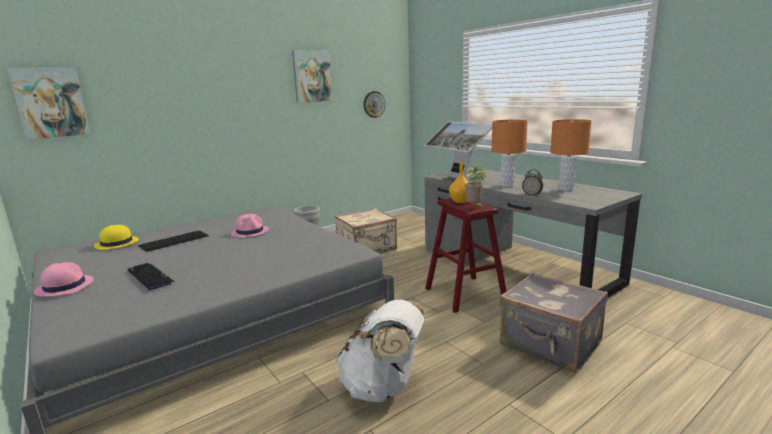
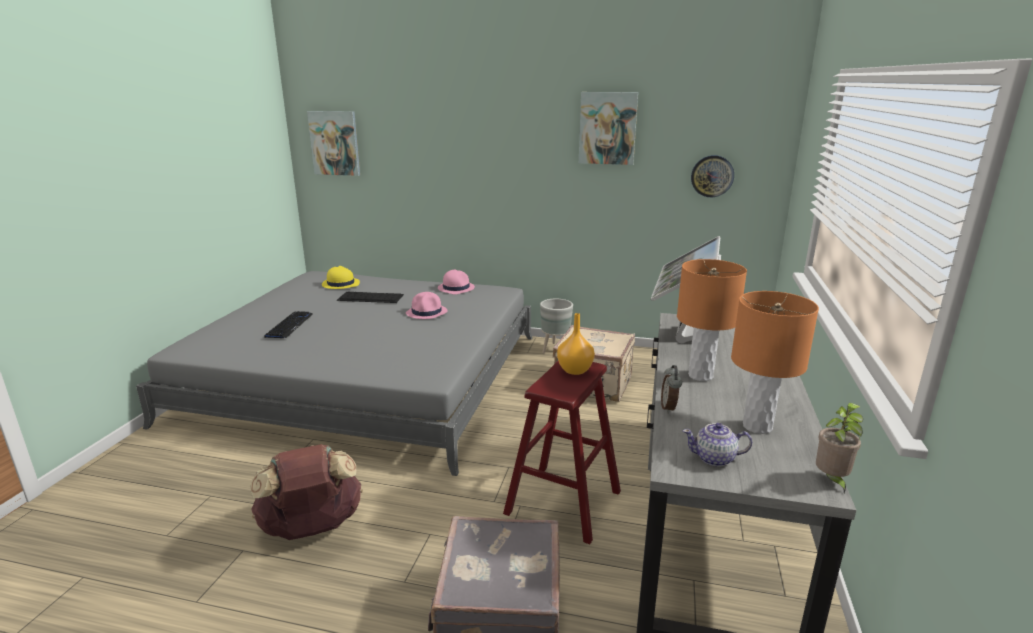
camera: 50 degrees right, 5 degrees up
pink hat [34,262,94,297] -> pink hat moved to [438,270,475,294]
white backpack [336,300,424,402] -> brown backpack [250,444,363,540]
potted plant [465,166,486,207] -> potted plant moved to [816,403,863,493]
none -> teapot [683,423,752,467]

